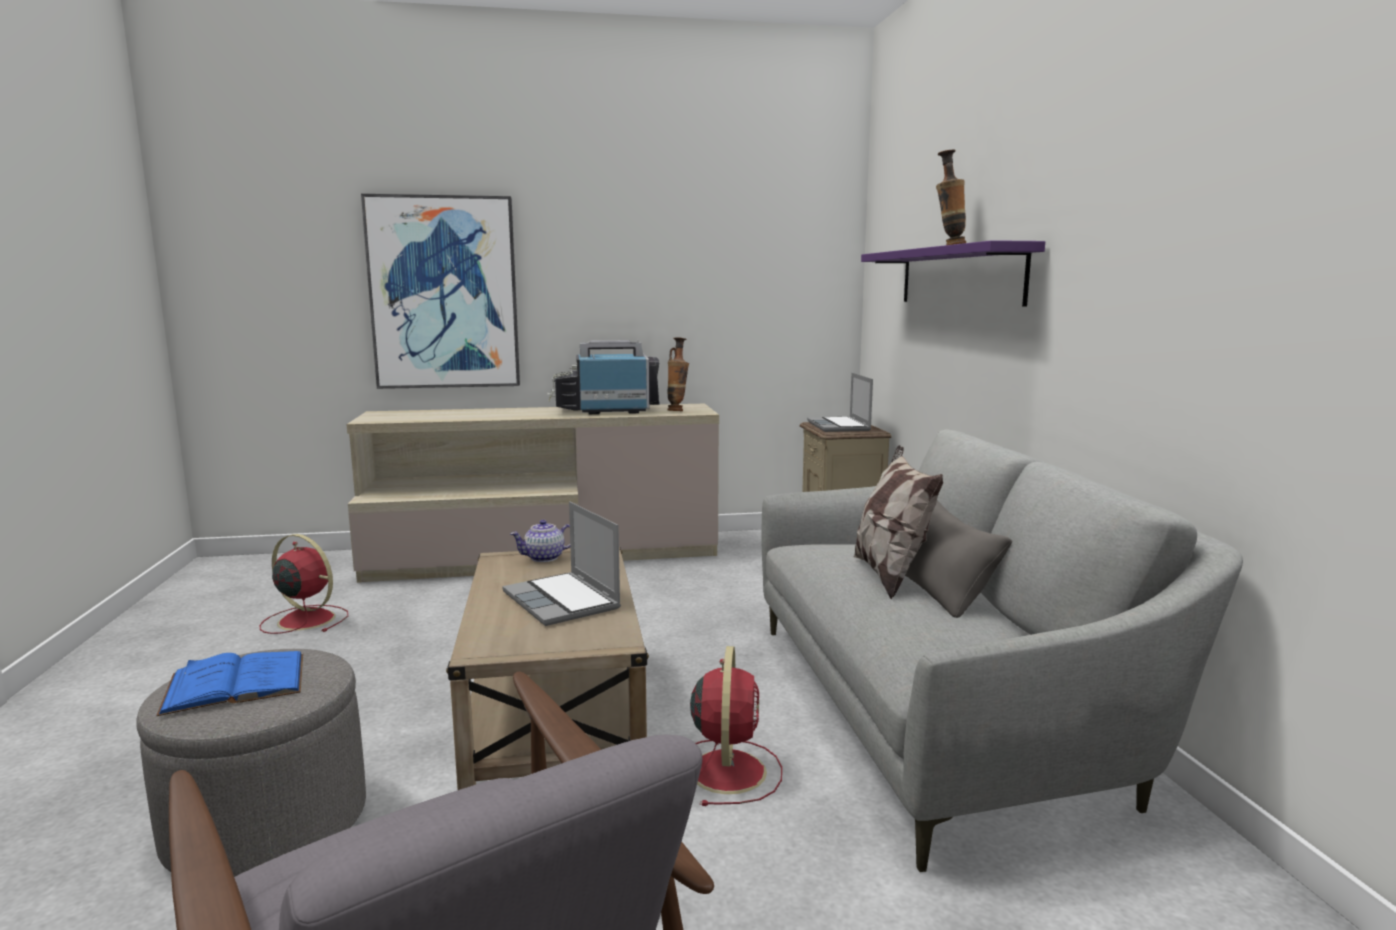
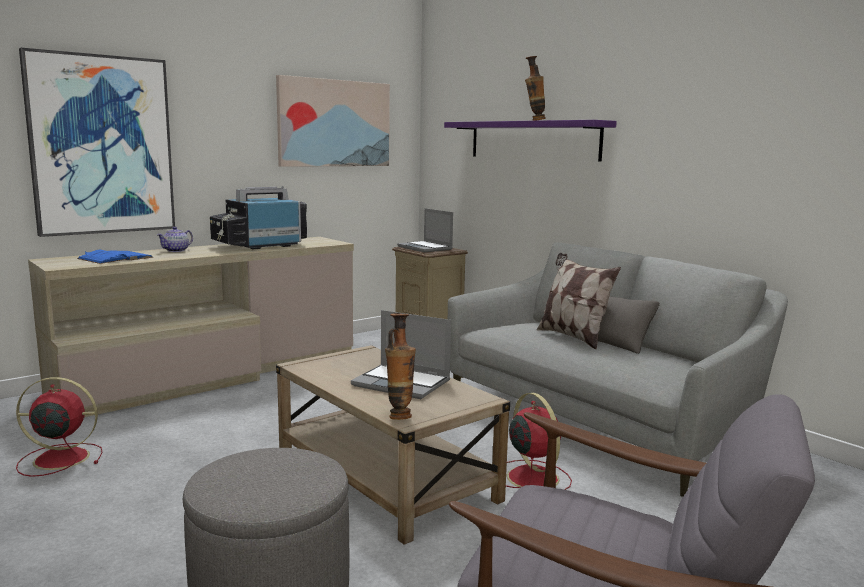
camera: 30 degrees left, 0 degrees up
blue book [156,651,303,716] -> blue book moved to [77,250,153,264]
teapot [510,520,570,562] -> teapot moved to [157,227,193,252]
vase [668,337,689,411] -> vase moved to [385,313,416,420]
none -> picture [276,75,390,167]

